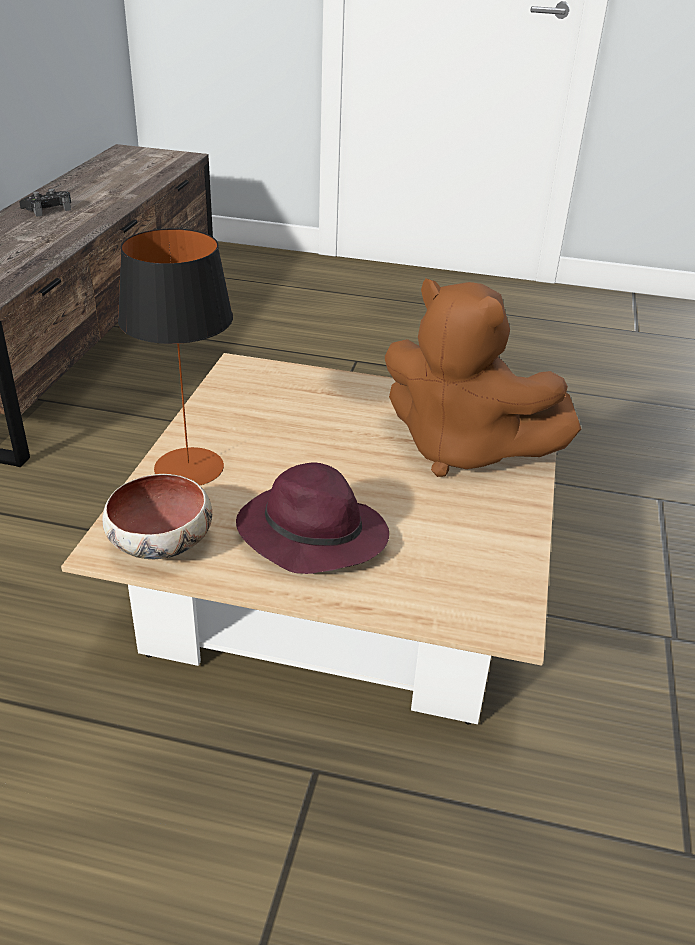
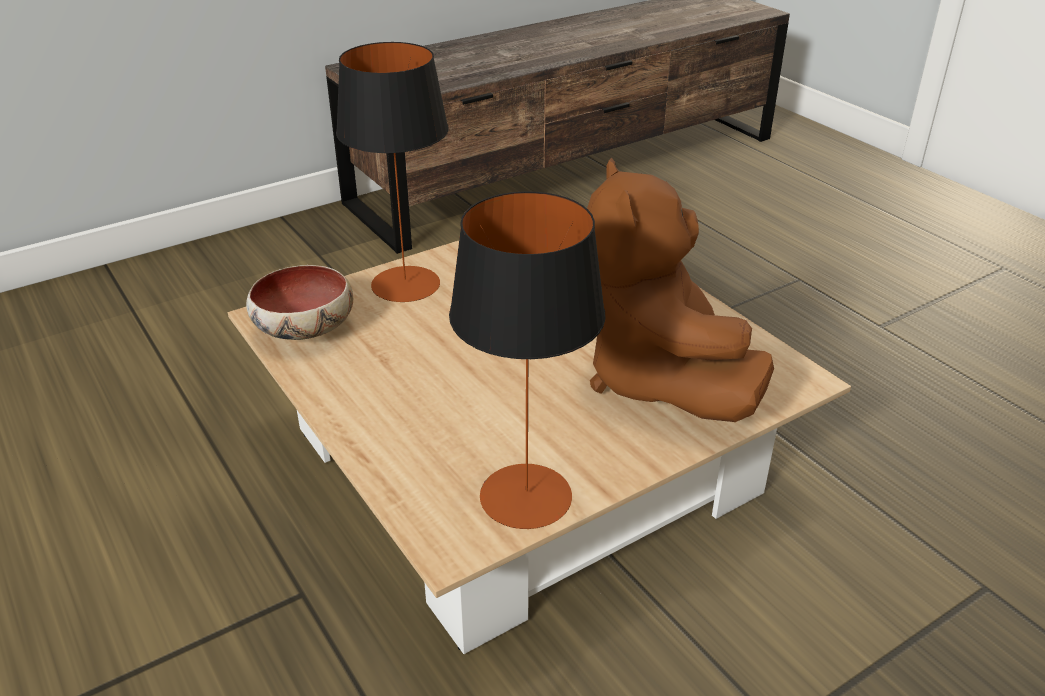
camera: 45 degrees right, 0 degrees up
black game controller [19,189,71,217] -> none
purple hat [236,463,389,574] -> none
none -> table lamp [449,191,606,529]

